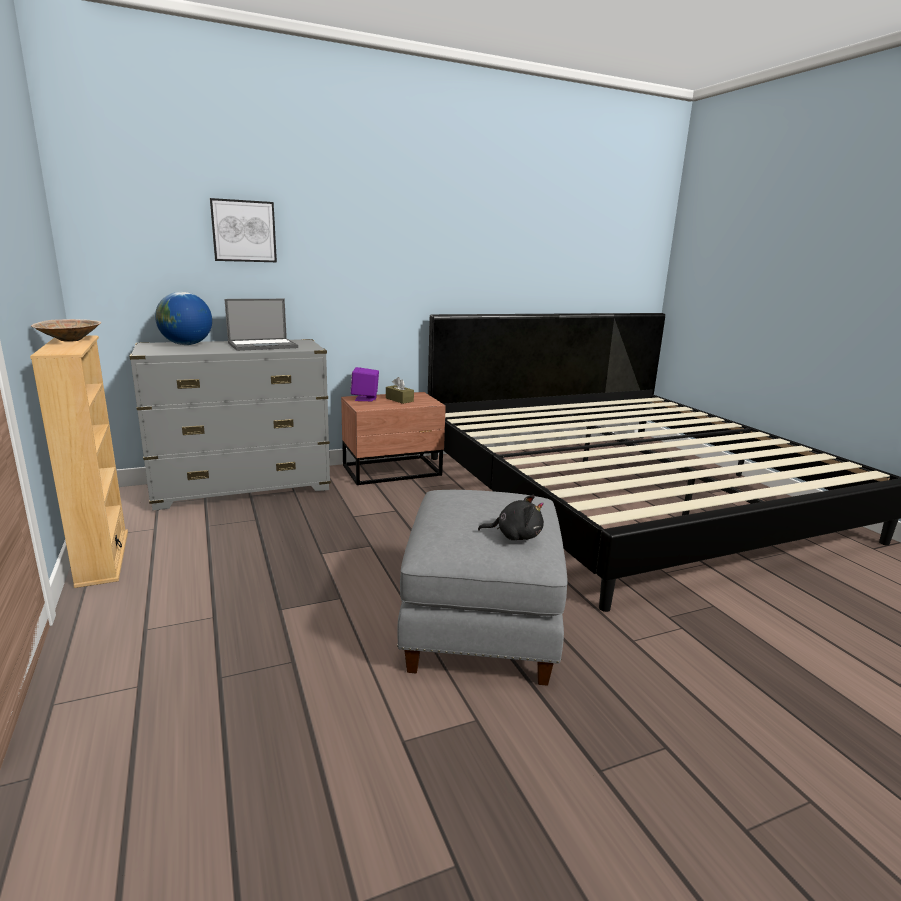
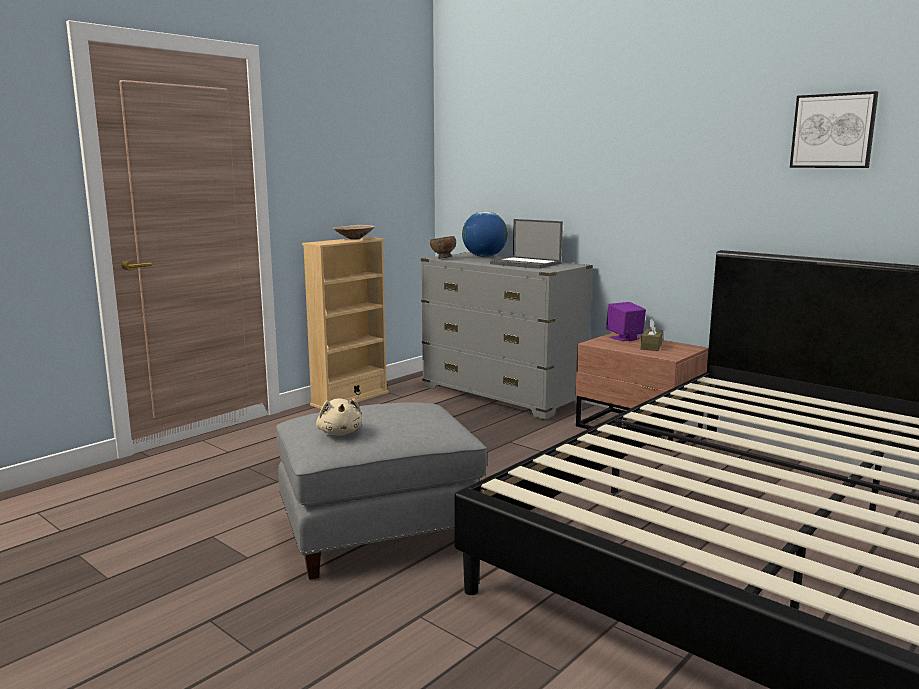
camera: 65 degrees right, 5 degrees down
picture [210,198,277,262] -> picture moved to [790,91,878,168]
black plush toy [478,495,544,540] -> beige plush toy [316,398,362,436]
none -> brown bowl [430,236,456,259]

